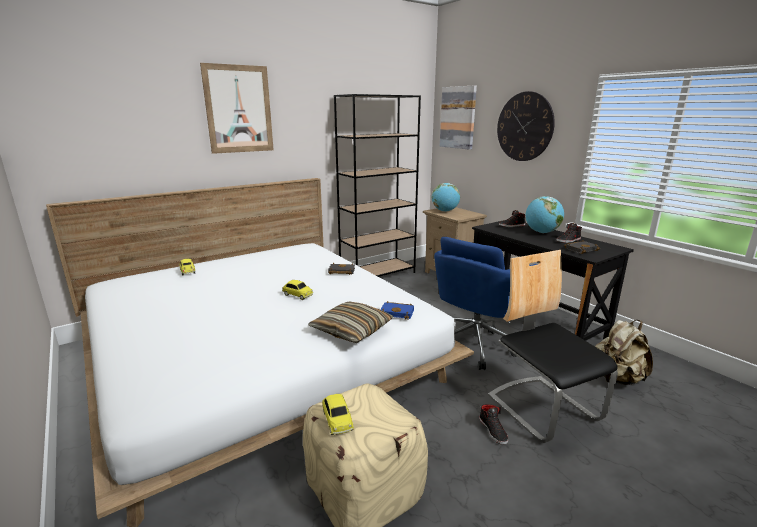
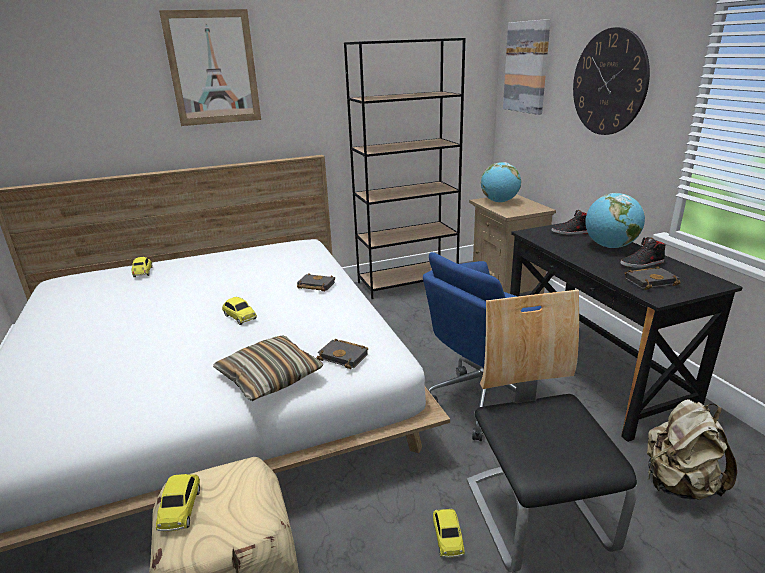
camera: 15 degrees right, 5 degrees up
blue book [381,301,414,320] -> black book [317,339,368,369]
black shoe [479,404,508,445] -> toy car [433,509,465,558]

